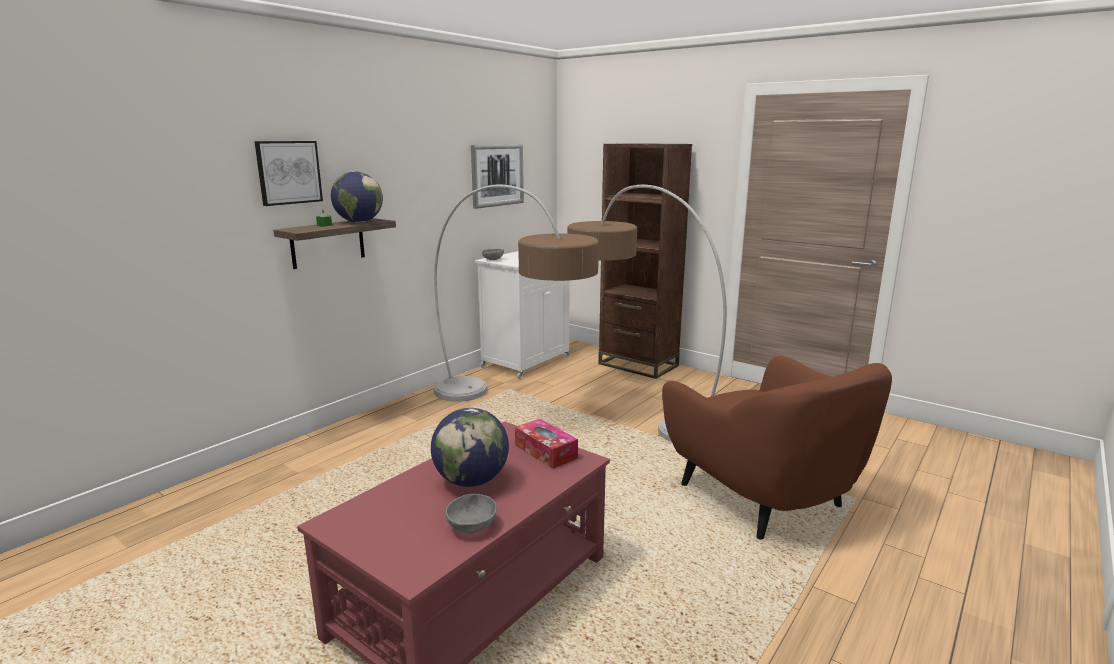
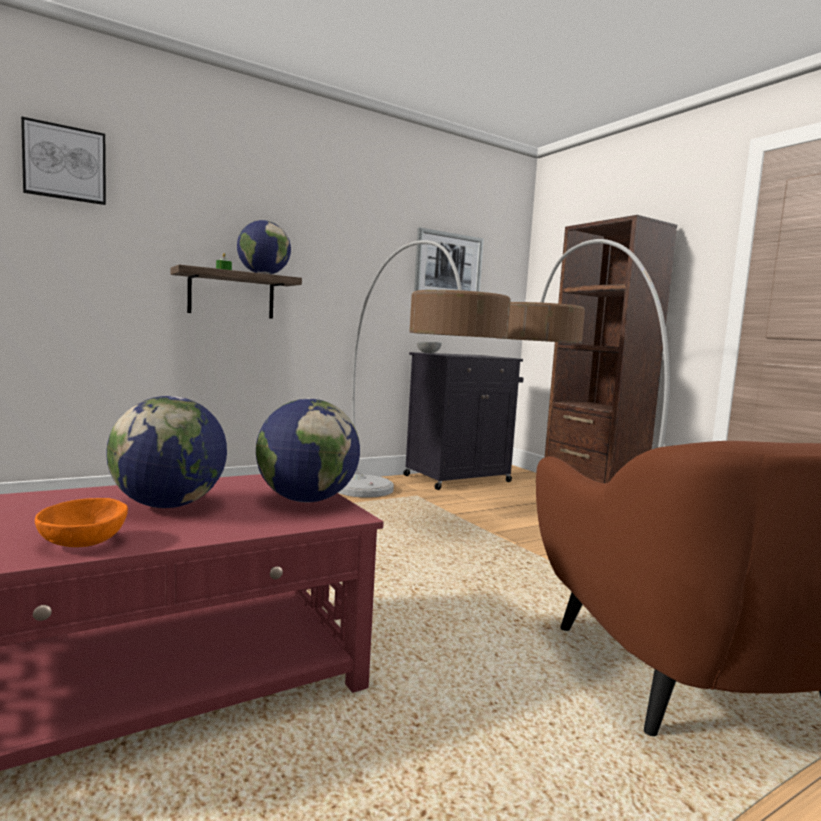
camera: 20 degrees right, 10 degrees down
picture [254,141,323,206] -> picture moved to [21,116,106,205]
grey bowl [446,494,497,533] -> orange bowl [35,498,128,547]
white cabinet [475,251,570,379] -> black cabinet [403,352,523,490]
tissue box [515,419,578,469] -> globe [256,399,360,503]

